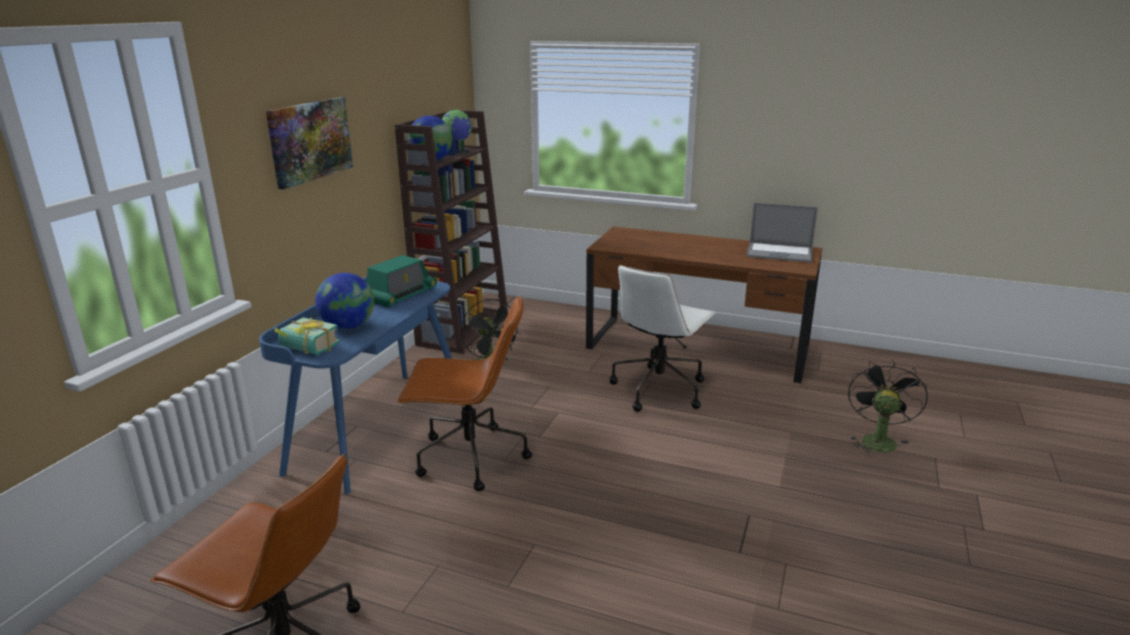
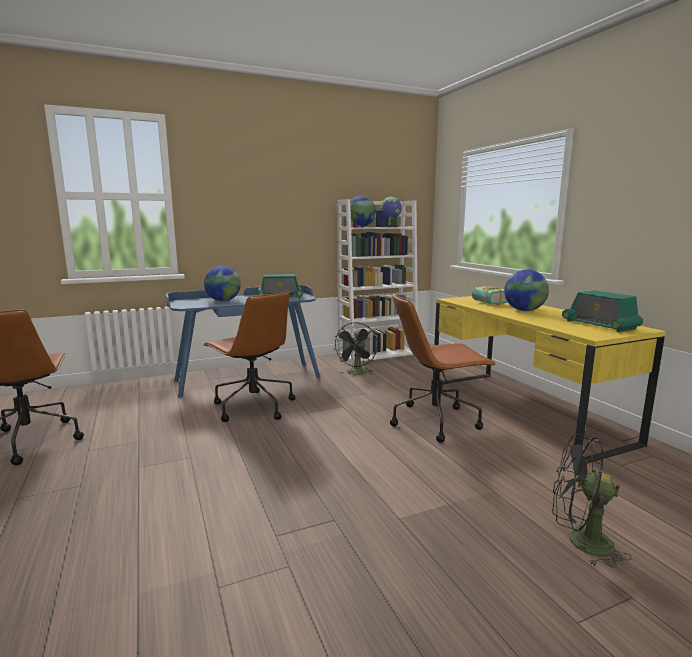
camera: 45 degrees right, 10 degrees down
picture [266,97,353,189] -> none
book [274,317,340,355] -> book moved to [470,284,508,305]
brown bookcase [395,110,508,354] -> white bookcase [337,199,418,365]
brown desk [586,227,823,383] -> yellow desk [433,296,666,464]
white office chair [610,265,716,412] -> brown office chair [390,293,496,443]
laptop [746,203,818,263] -> radio [562,290,643,332]
black fan [848,359,928,456] -> black fan turned 135 degrees counterclockwise [552,433,632,568]
none -> globe [504,270,549,311]

